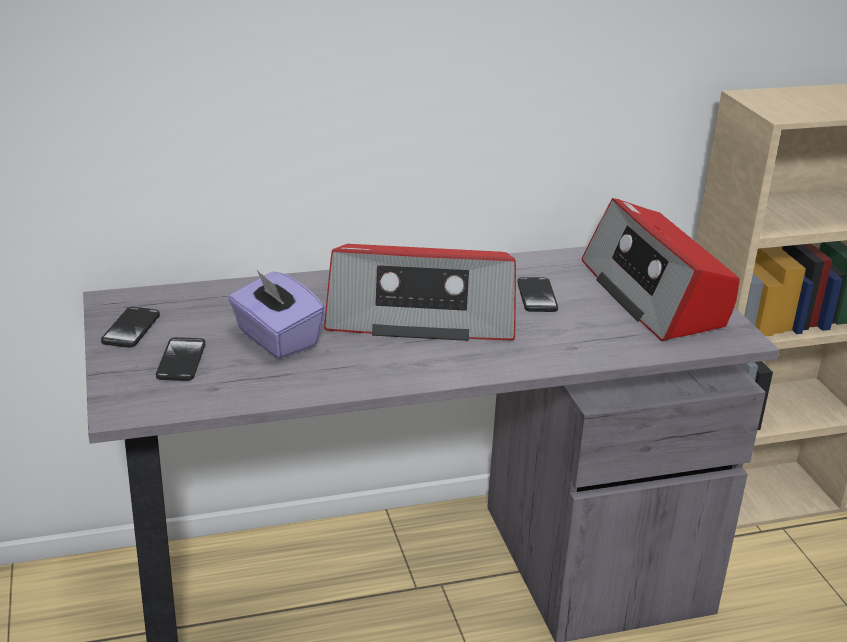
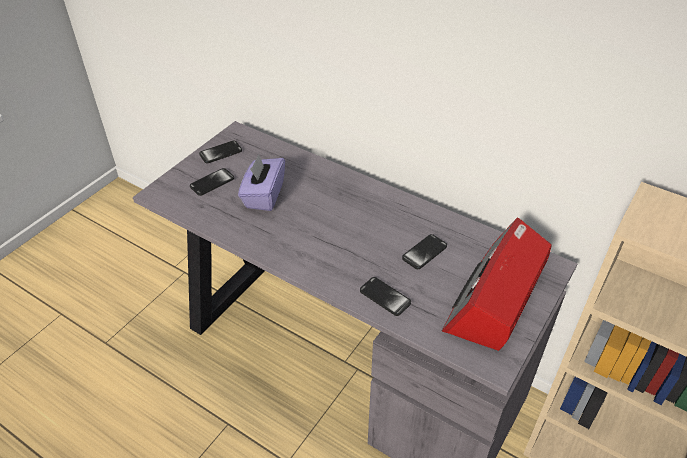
camera: 50 degrees right, 15 degrees up
radio [324,244,516,341] -> none
none -> phone [360,277,411,316]

